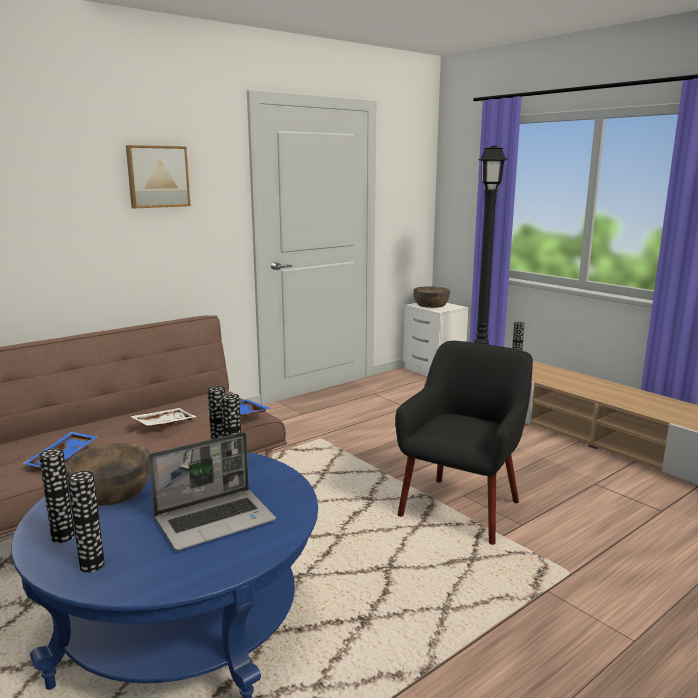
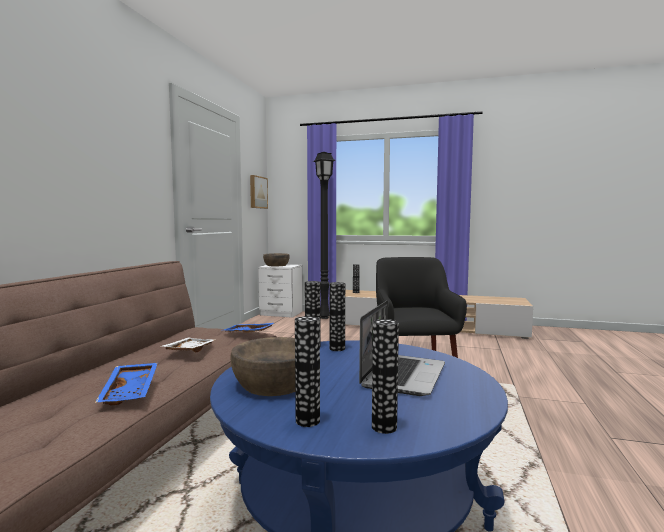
camera: 35 degrees left, 10 degrees down
picture [126,145,190,208] -> picture moved to [250,175,268,209]

